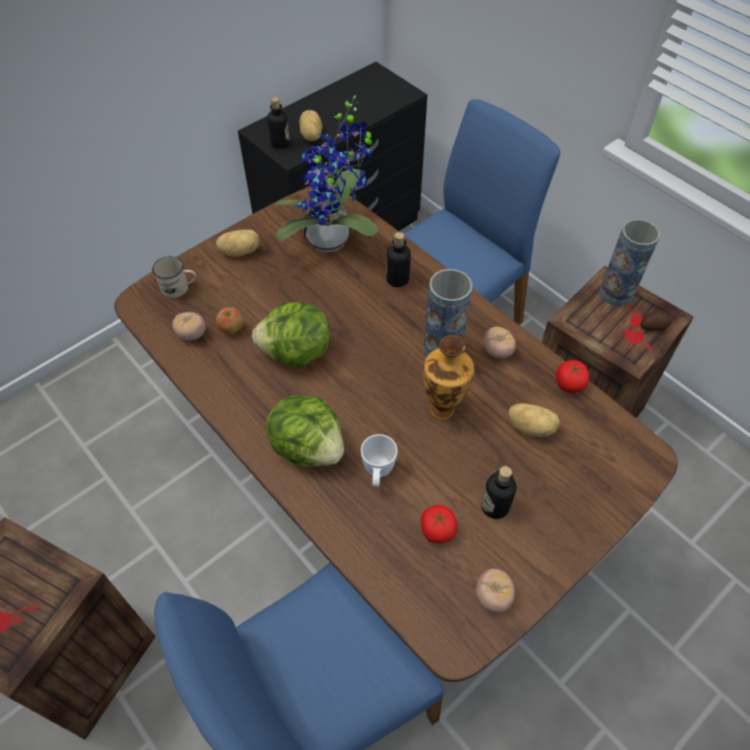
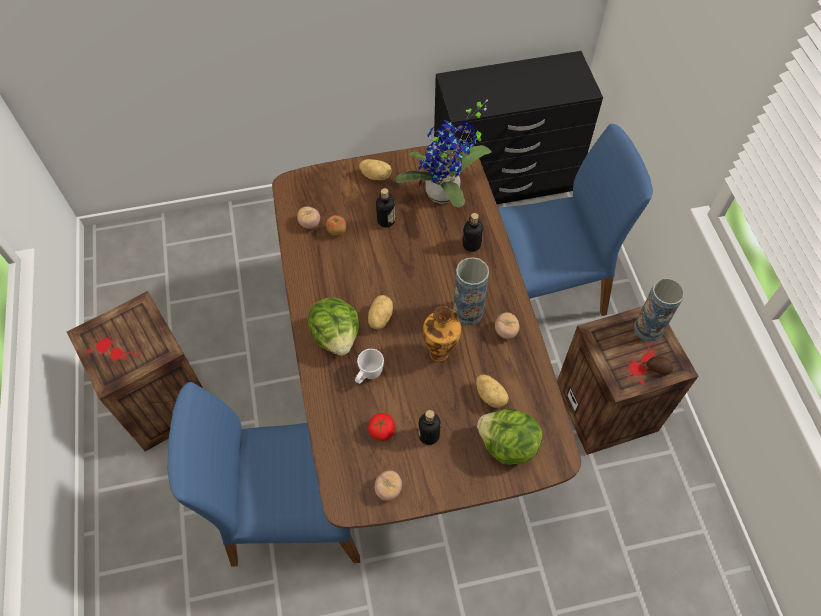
camera: 30 degrees right, 5 degrees up
beige mug [152,256,196,298] -> none
lettuce [252,302,330,367] -> lettuce moved to [477,409,542,465]
bottle [267,97,290,149] -> bottle moved to [376,188,395,227]
potato [299,110,322,141] -> potato moved to [368,295,393,330]
tomato [556,360,589,393] -> none

